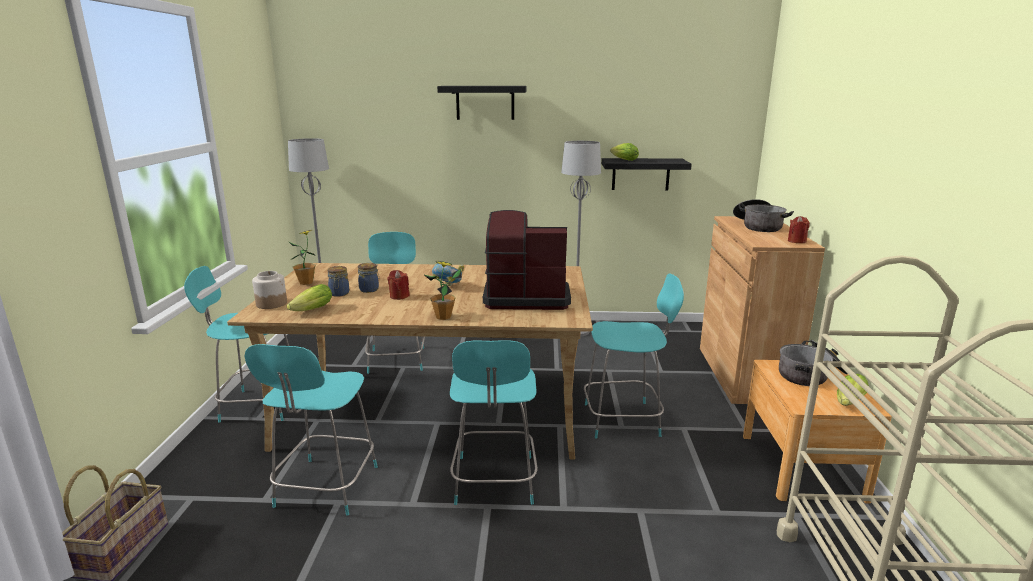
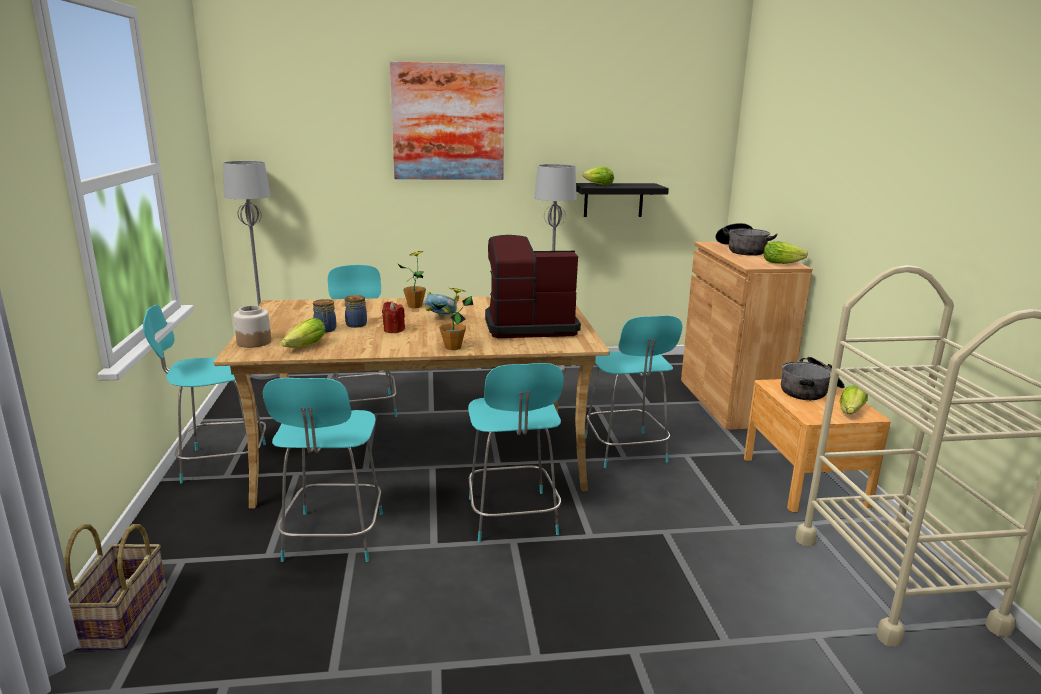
camera: 10 degrees left, 0 degrees up
potted plant [288,230,316,285] -> potted plant moved to [397,251,426,308]
black shelf [437,86,527,120] -> picture [390,61,504,180]
turquoise chair [584,273,684,439] -> turquoise chair turned 90 degrees clockwise [585,315,682,468]
red candle [788,216,810,243] -> lettuce [764,241,808,264]

